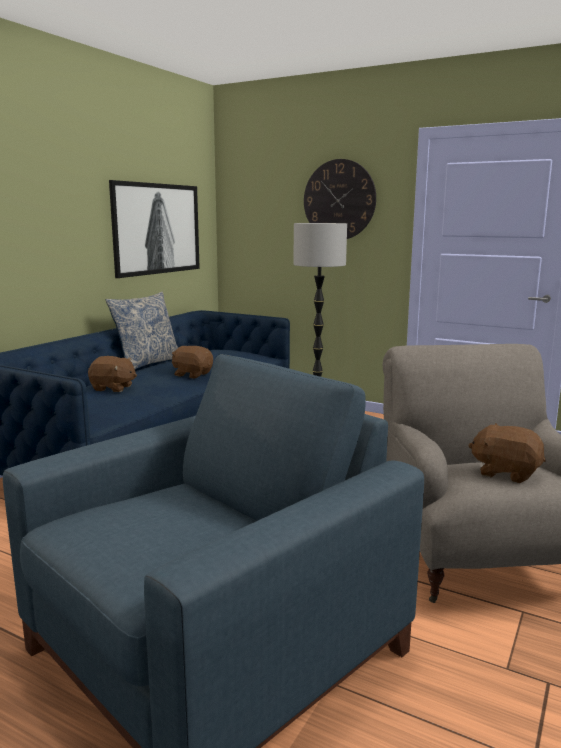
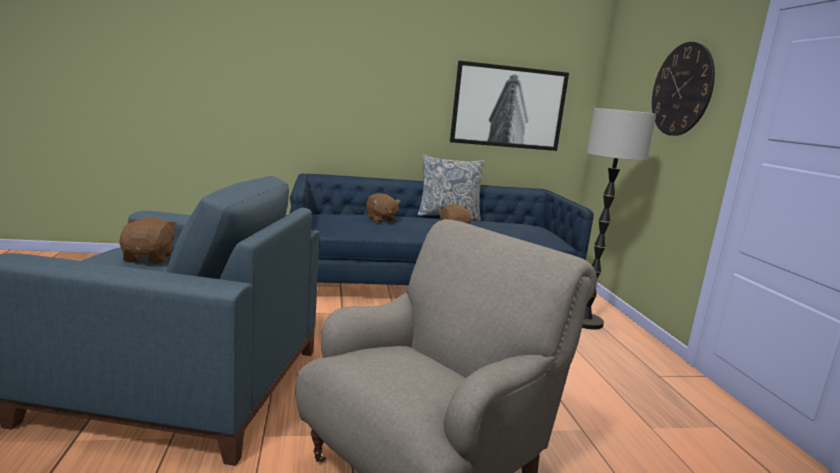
camera: 50 degrees right, 0 degrees up
brown plush toy [468,423,545,483] -> brown plush toy moved to [119,217,177,263]

